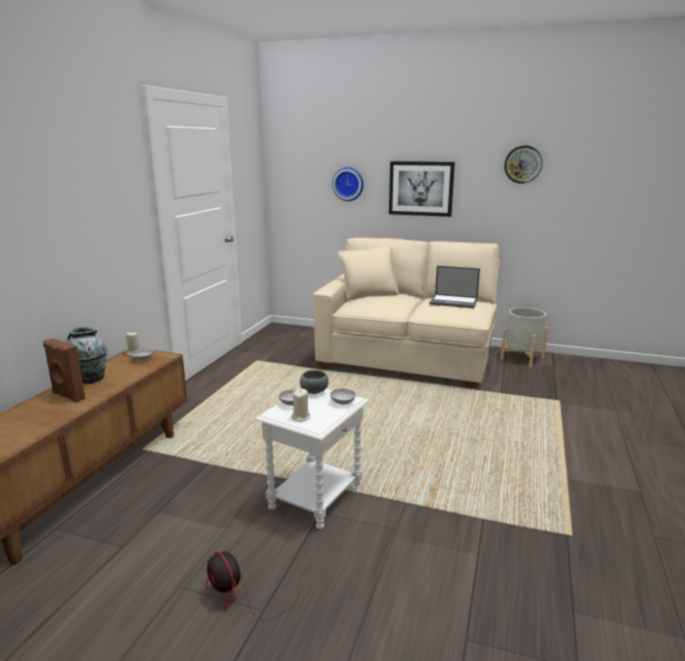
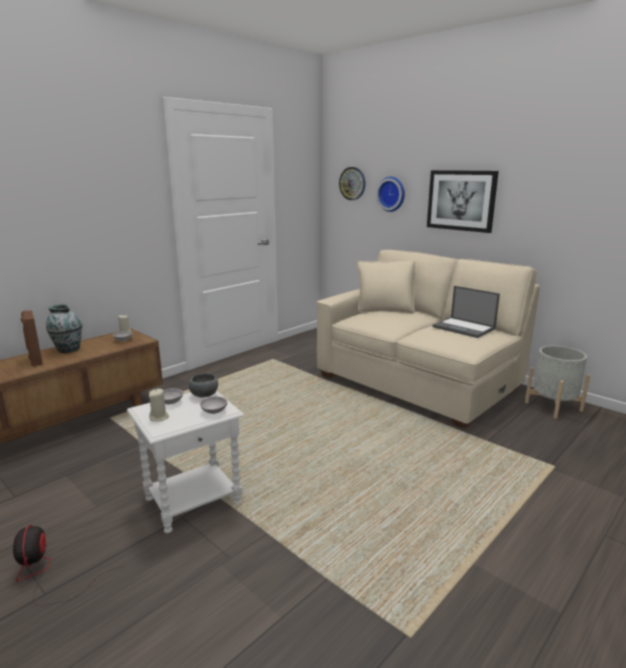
camera: 25 degrees right, 0 degrees up
wall clock [504,145,543,184] -> wall clock moved to [339,167,365,200]

